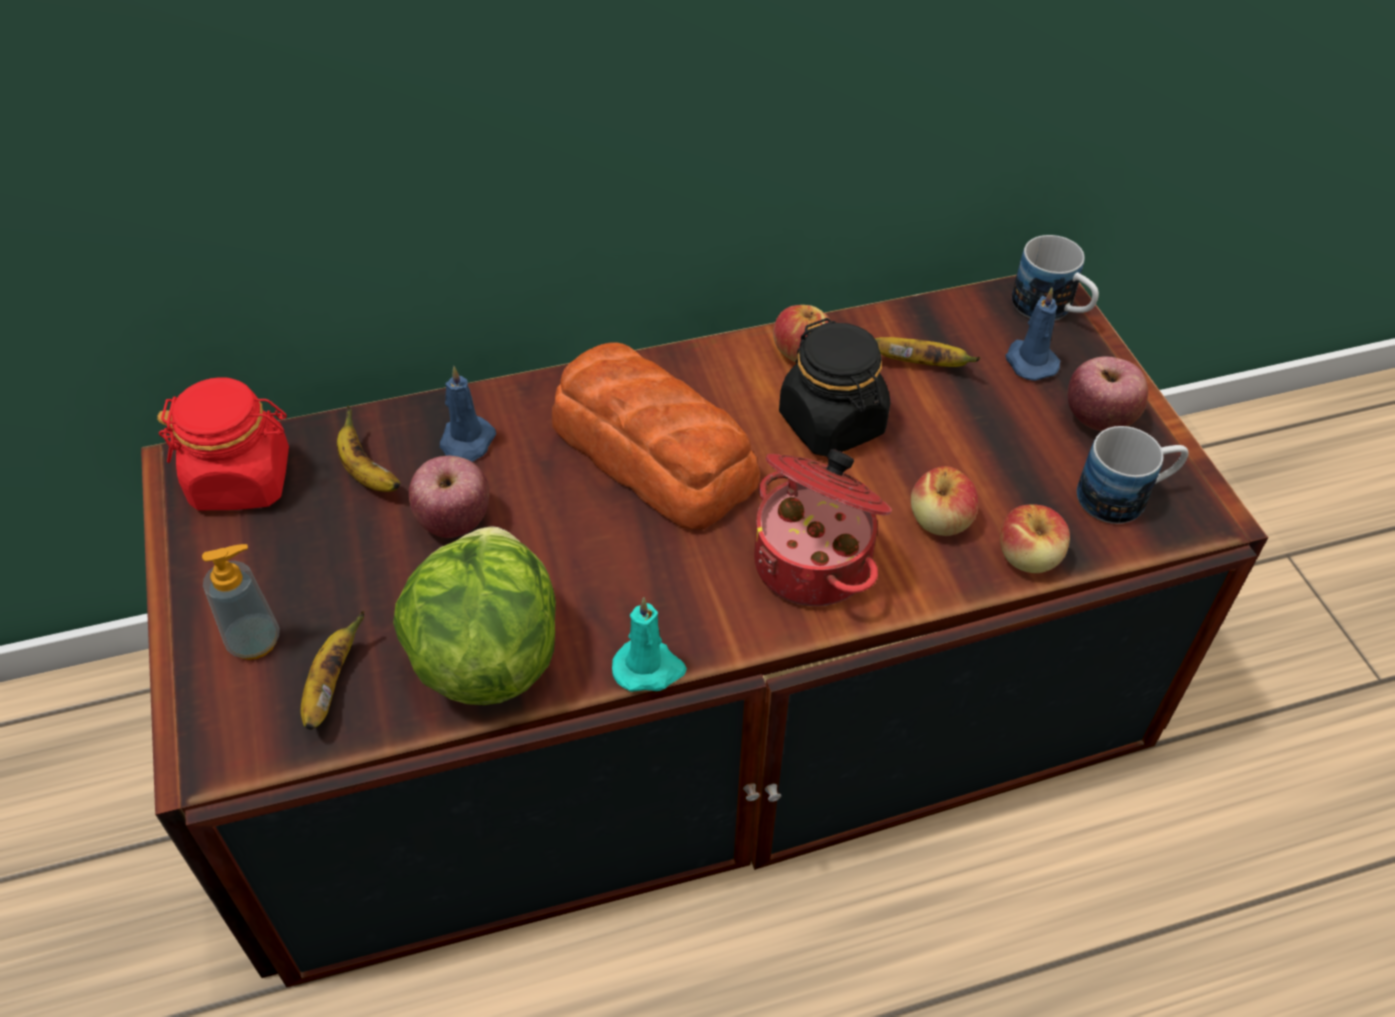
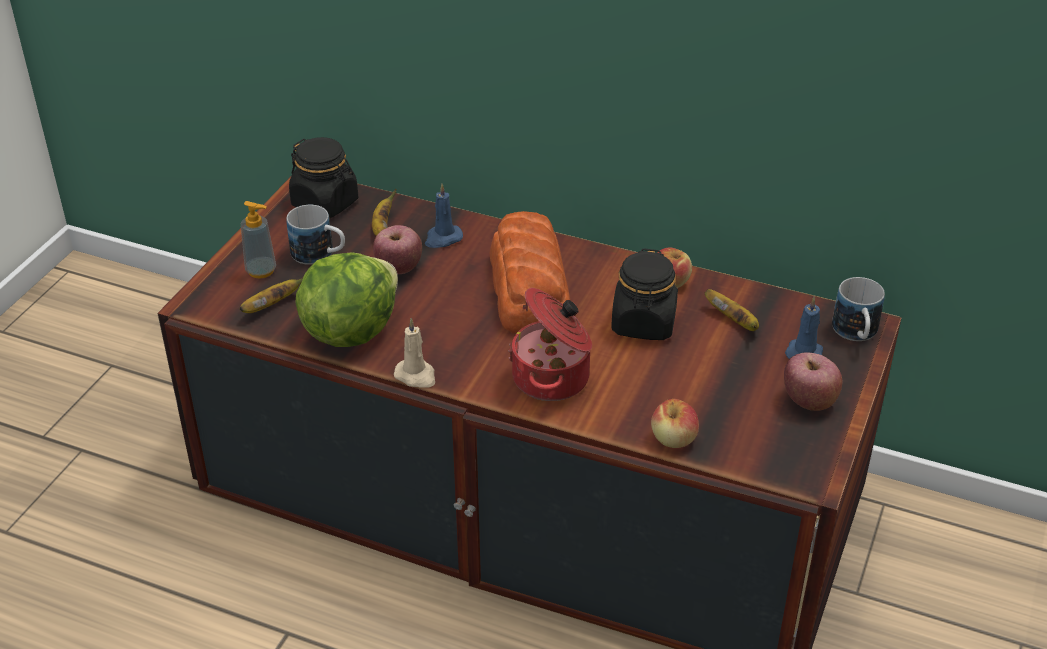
camera: 40 degrees right, 10 degrees down
red jar [157,378,289,510] -> black jar [289,137,358,218]
turquoise candle [612,598,687,692] -> beige candle [394,318,435,387]
apple [911,466,978,536] -> none
mug [1077,426,1189,524] -> mug moved to [286,205,345,265]

